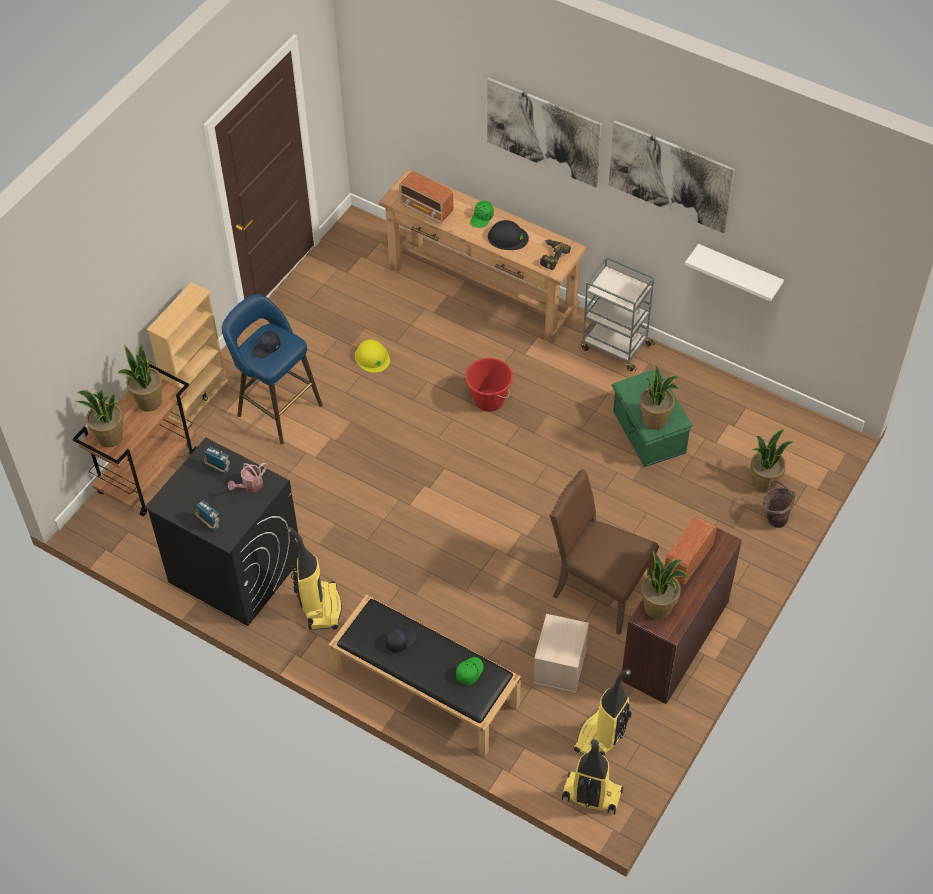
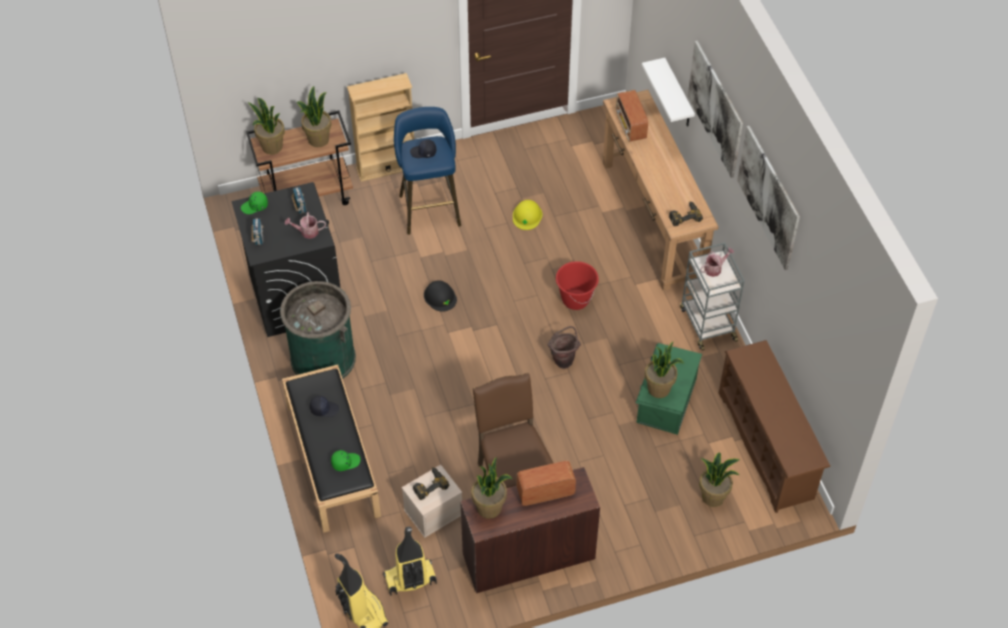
camera: 40 degrees right, 0 degrees up
vacuum cleaner [288,527,342,630] -> green trash can [280,281,356,379]
green cap [470,201,494,228] -> green cap moved to [241,192,268,214]
black hard hat [488,220,529,250] -> black hard hat moved to [424,280,457,312]
white shelf [685,244,784,302] -> white shelf moved to [642,58,695,127]
brown bucket [763,480,795,528] -> brown bucket moved to [547,326,581,369]
none -> power drill [413,467,449,500]
none -> watering can [700,248,734,277]
none -> brown shoe rack [719,340,830,513]

